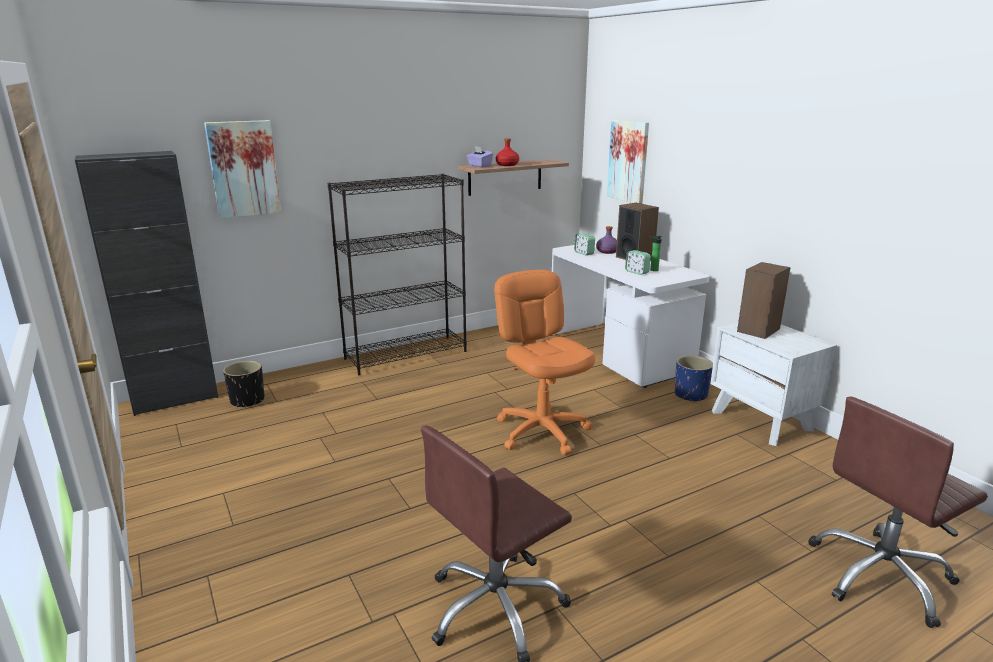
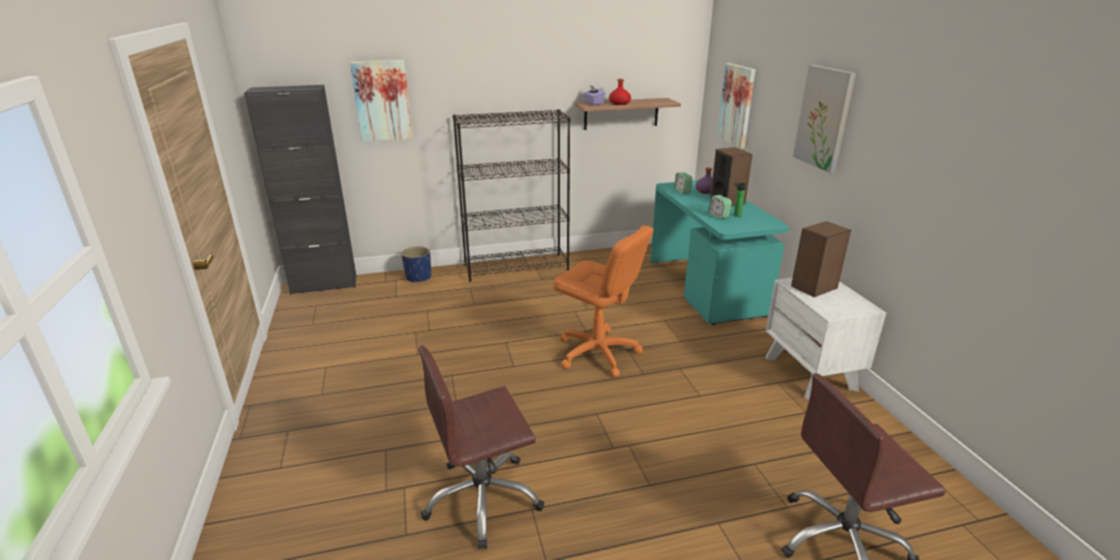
camera: 15 degrees right, 5 degrees up
black planter [223,361,265,409] -> none
orange office chair [494,270,595,455] -> orange office chair turned 135 degrees clockwise [553,226,654,377]
white desk [552,242,709,388] -> turquoise desk [650,180,789,325]
blue planter [675,355,713,403] -> blue planter moved to [401,246,431,283]
none -> picture [793,65,856,173]

